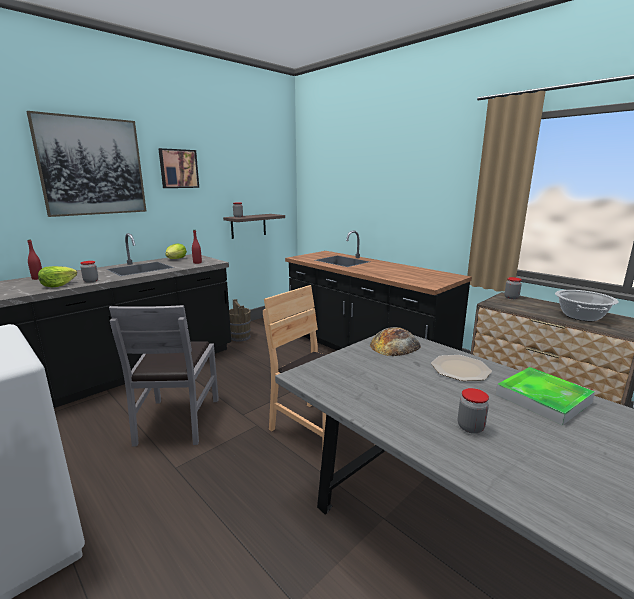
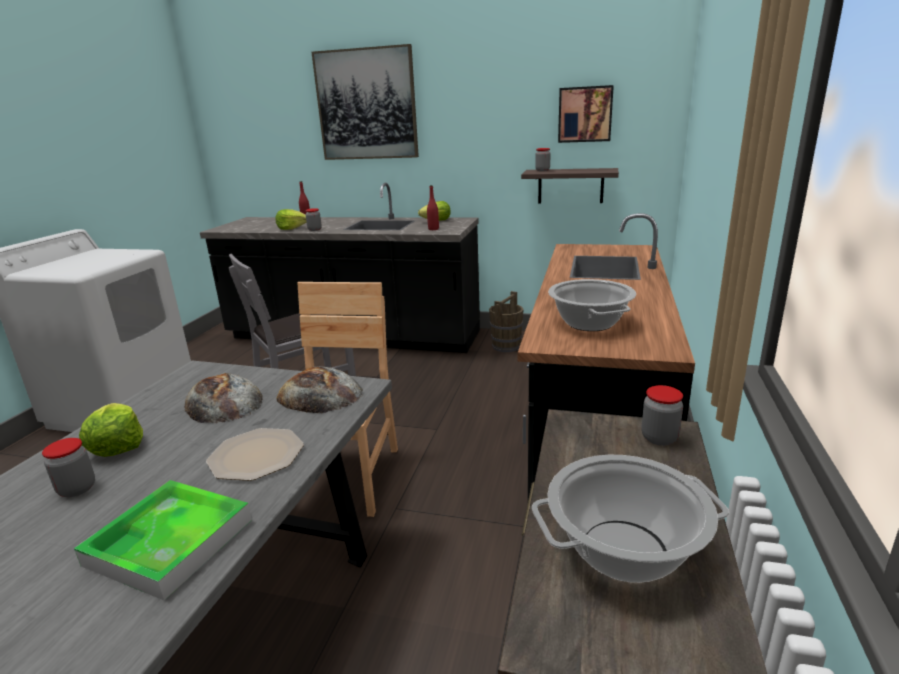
camera: 60 degrees right, 5 degrees up
picture [159,148,199,188] -> picture moved to [558,85,614,143]
none -> lettuce [79,403,143,457]
none -> bread [185,373,263,423]
none -> cooking pot [548,279,636,331]

